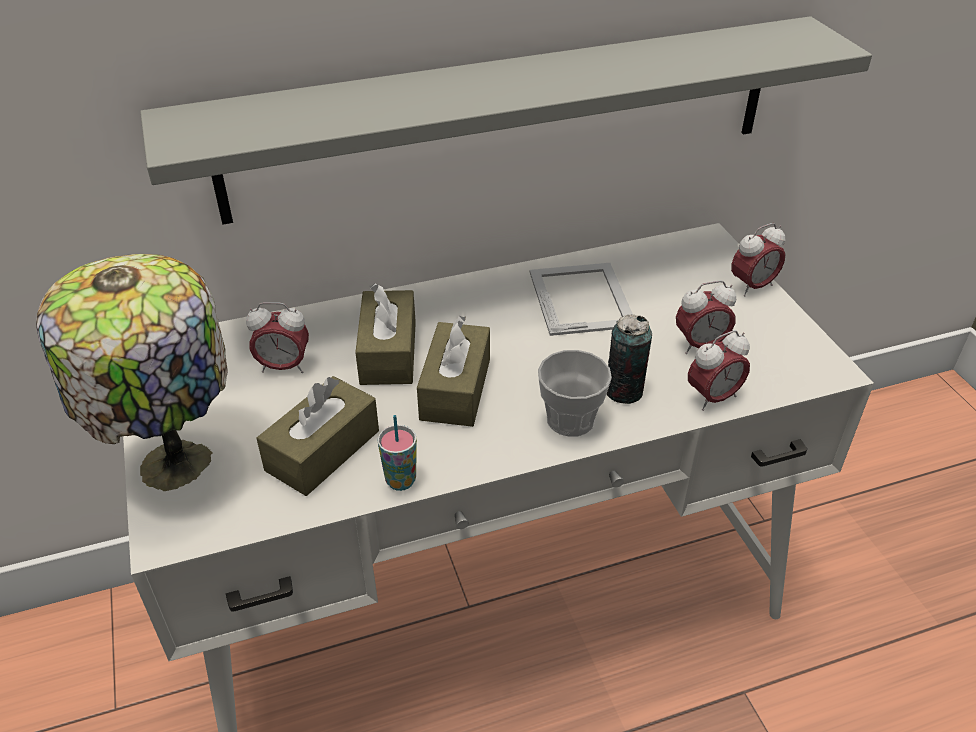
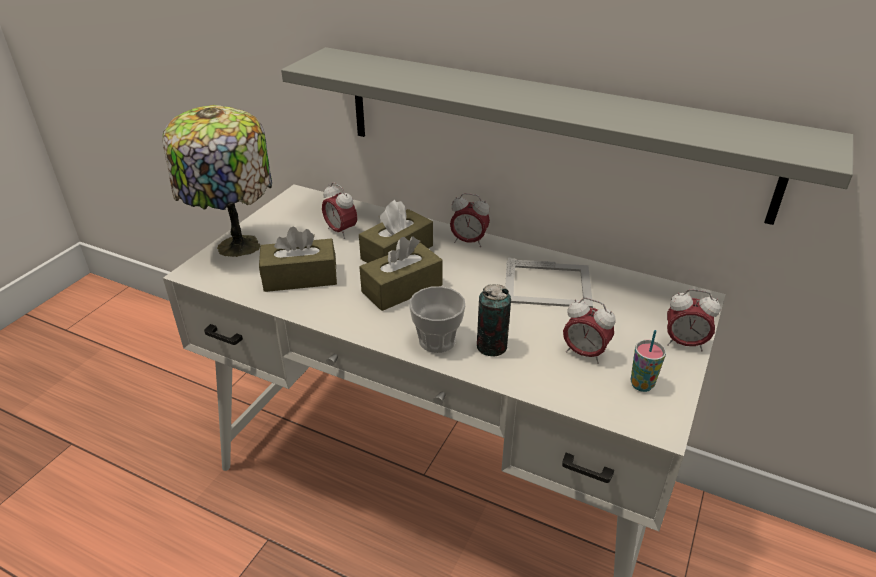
camera: 45 degrees right, 5 degrees down
cup [377,415,417,491] -> cup moved to [631,330,666,392]
picture frame [530,263,633,336] -> picture frame turned 60 degrees clockwise [505,257,593,308]
alarm clock [688,330,750,411] -> alarm clock moved to [450,193,490,247]

